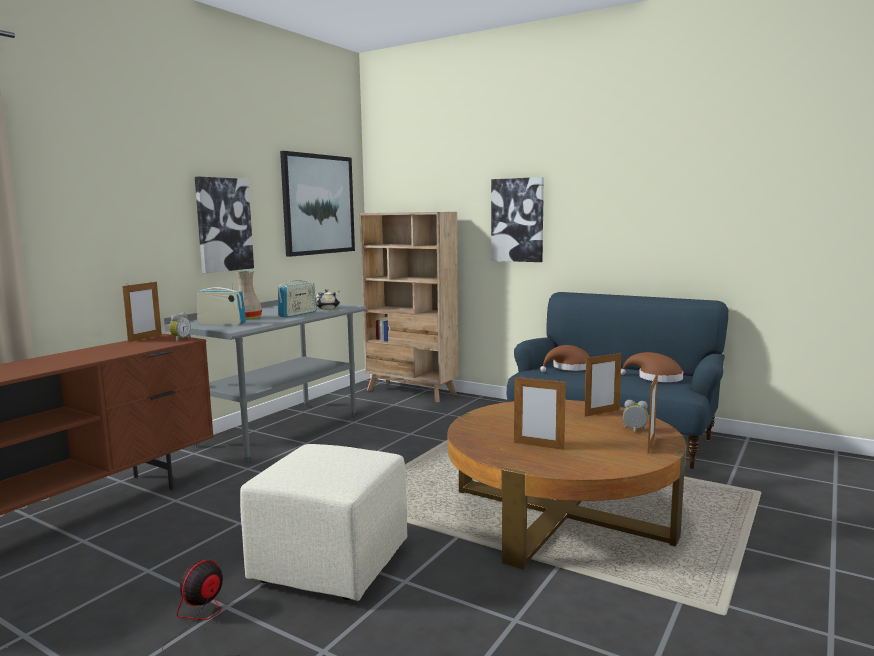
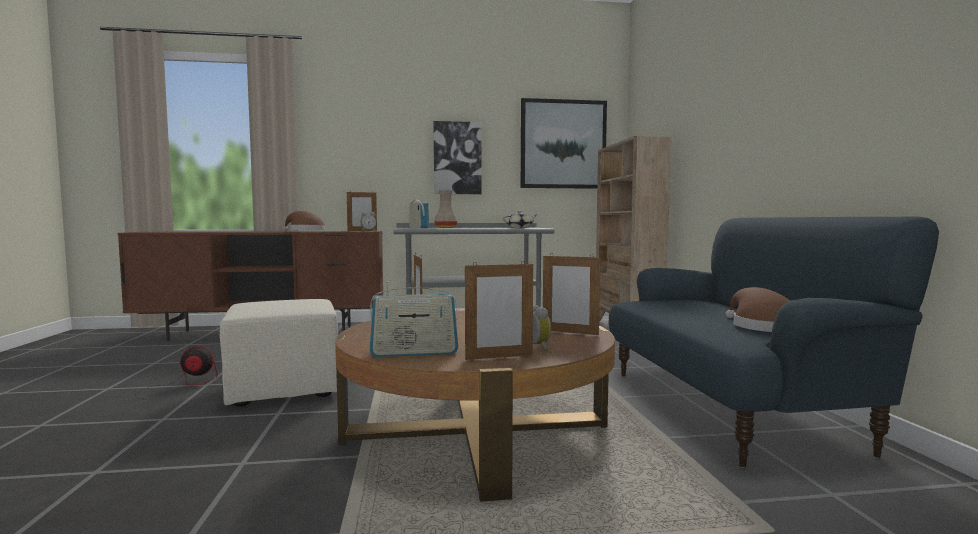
camera: 50 degrees right, 5 degrees down
radio [278,278,317,318] -> radio moved to [370,281,458,357]
picture [491,177,544,262] -> none
brown hat [540,345,590,372] -> brown hat moved to [283,211,325,231]

